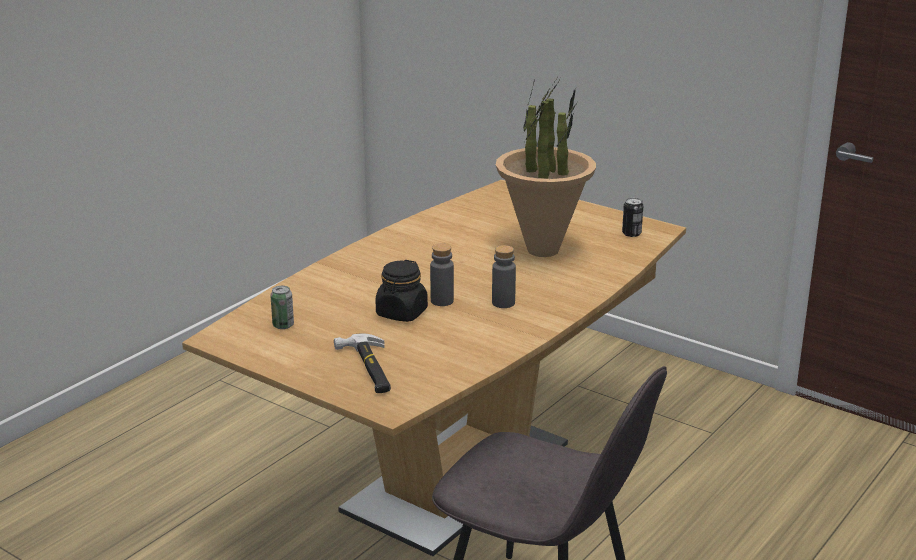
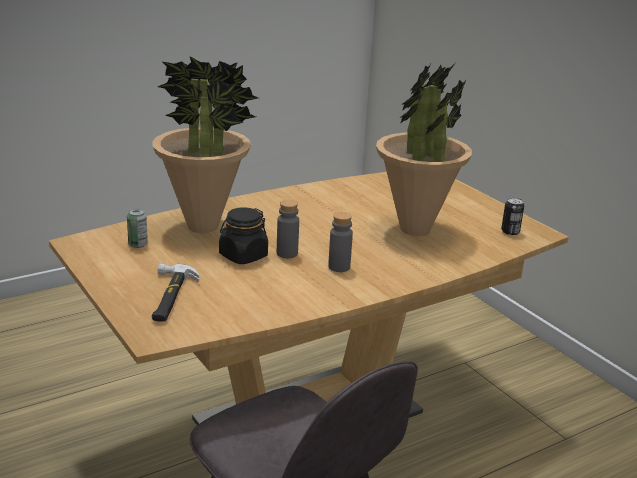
camera: 20 degrees right, 0 degrees up
none -> potted plant [153,56,258,233]

